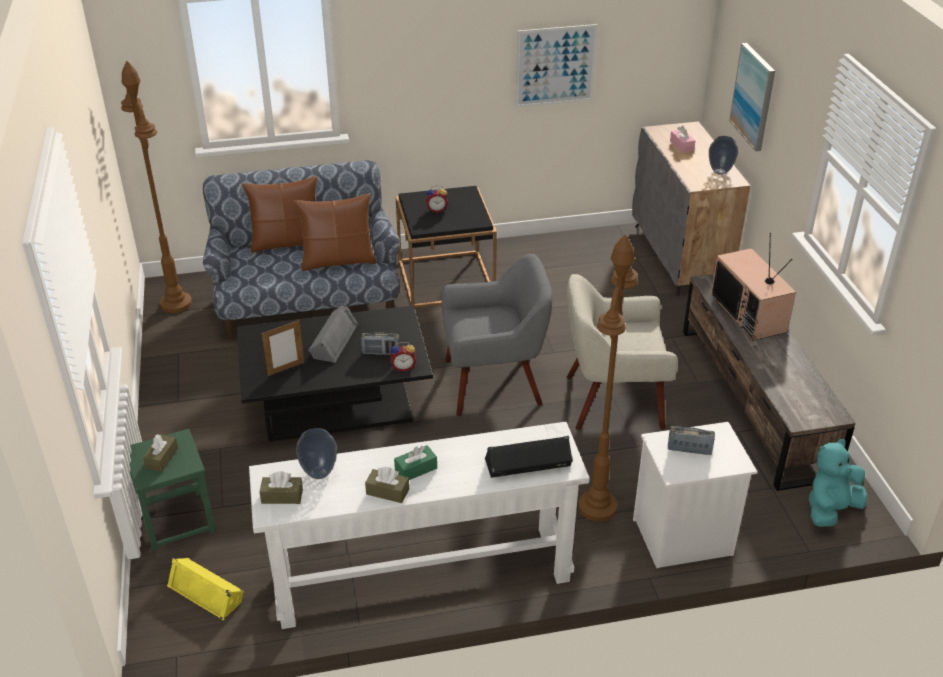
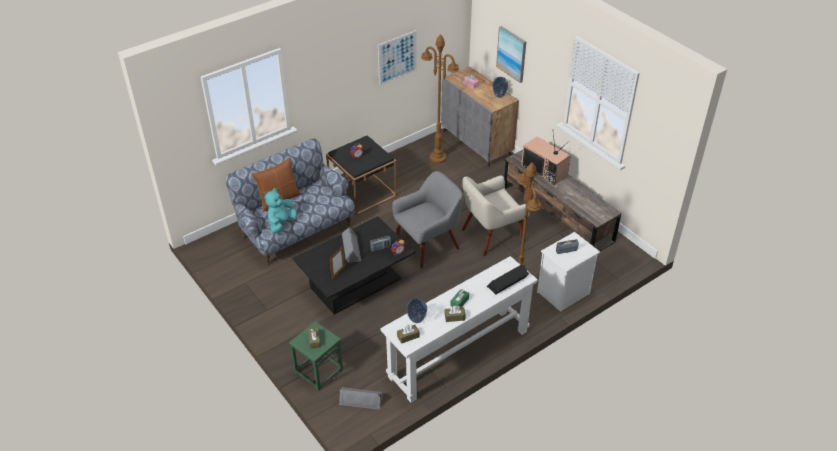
camera: 25 degrees left, 5 degrees up
brown floor lamp [121,61,192,313] -> brown floor lamp moved to [421,34,459,163]
yellow speaker [167,558,244,620] -> grey speaker [339,387,383,410]
brown pillow [294,193,376,271] -> none
turquoise plush toy [809,439,867,527] -> turquoise plush toy moved to [264,188,297,234]

